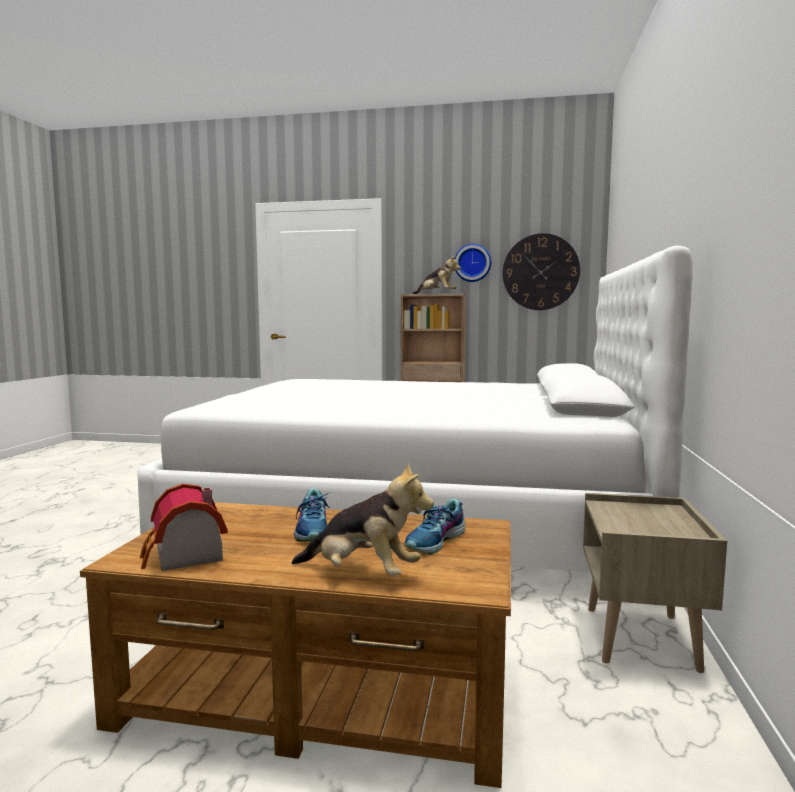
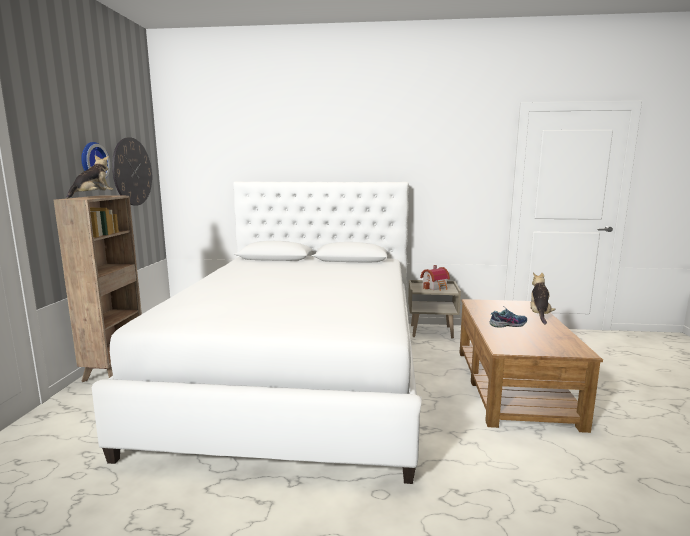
camera: 95 degrees left, 5 degrees up
toy house [140,484,228,571] -> toy house moved to [420,265,450,291]
shoe [404,499,465,554] -> none

